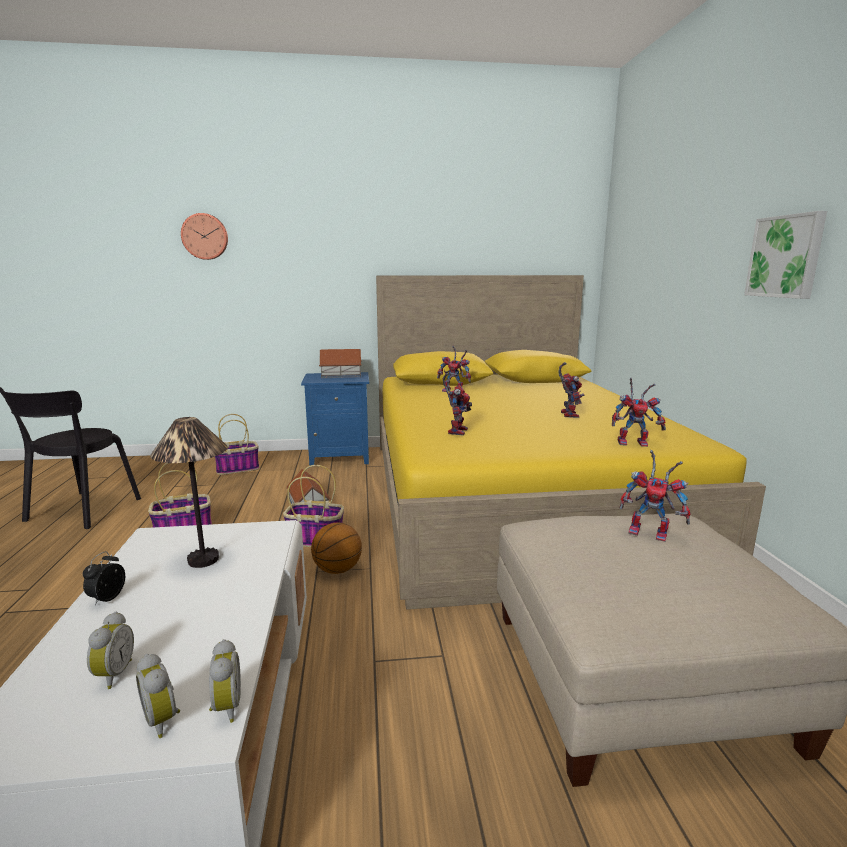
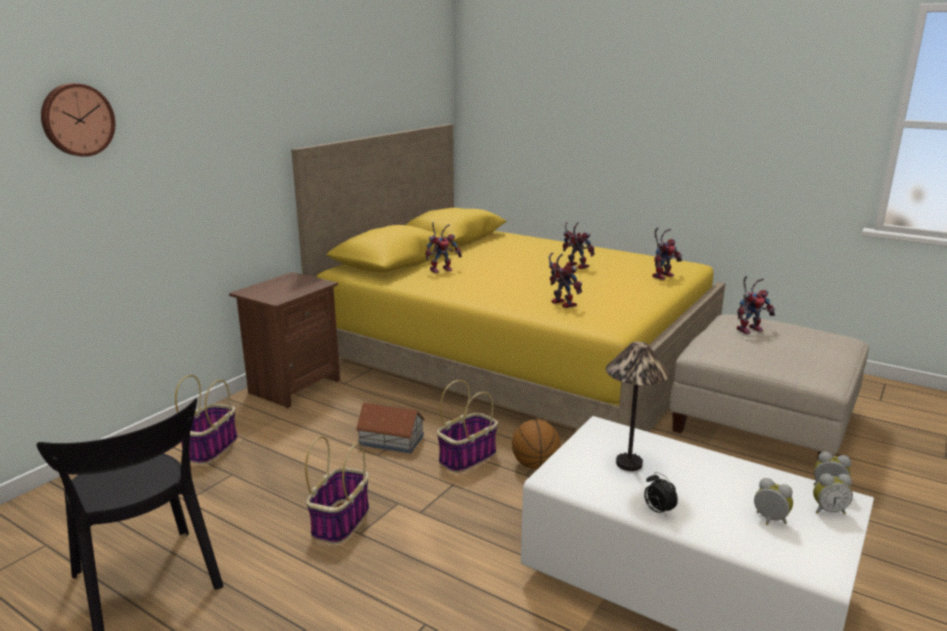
camera: 50 degrees left, 5 degrees up
blue nightstand [301,372,369,466] -> brown nightstand [229,272,340,409]
toy house [319,349,362,378] -> none
picture [744,211,827,299] -> none

